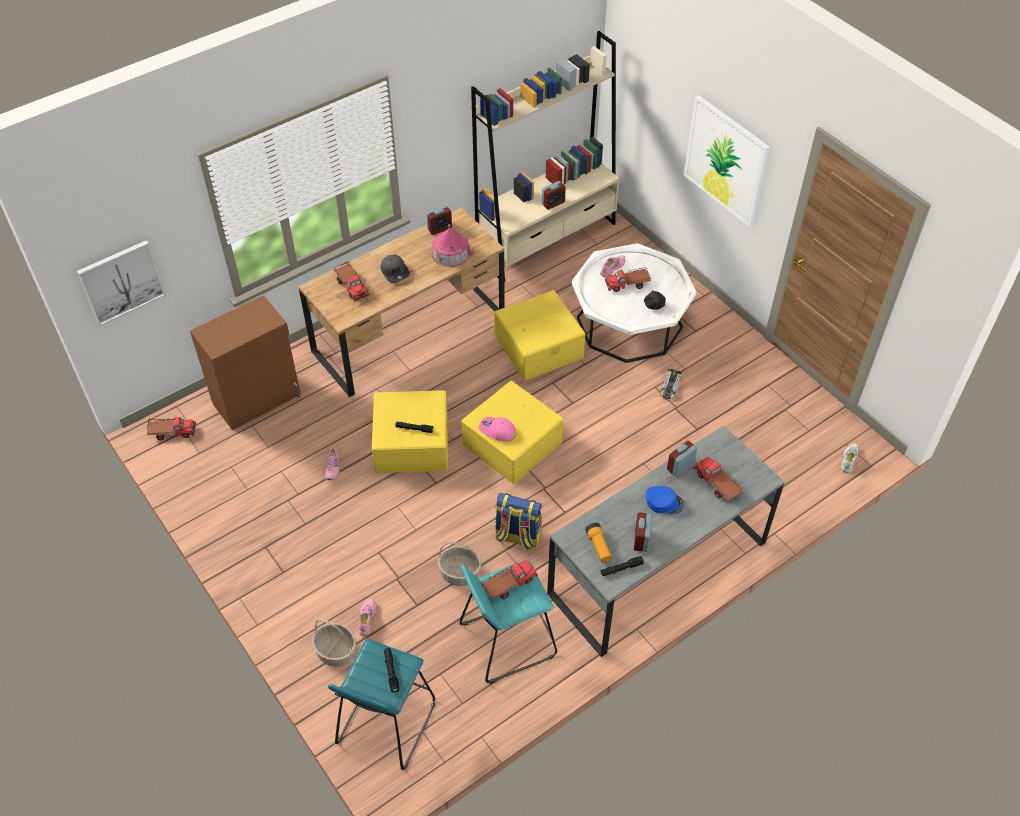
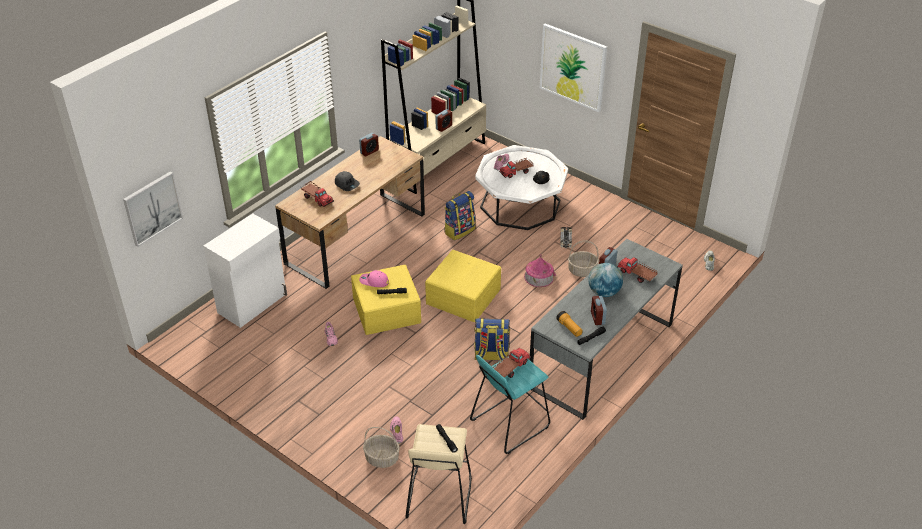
camera: 15 degrees left, 10 degrees down
toy truck [147,417,196,440] -> none
brown cabinet [190,295,301,430] -> white cabinet [203,213,287,328]
turquoise stool [328,639,435,770] -> beige stool [405,424,472,524]
toy house [432,224,473,267] -> toy house moved to [524,254,556,287]
basket [438,542,481,586] -> basket moved to [568,240,599,277]
pink cap [479,417,516,442] -> pink cap moved to [359,270,389,287]
yellow storage box [494,290,585,381] -> backpack [444,191,476,240]
blue cap [645,486,684,515] -> globe [588,263,623,297]

